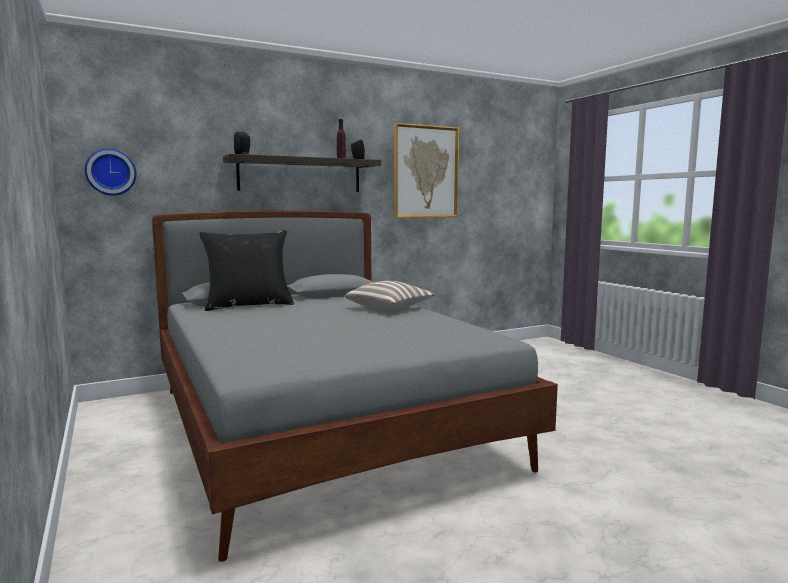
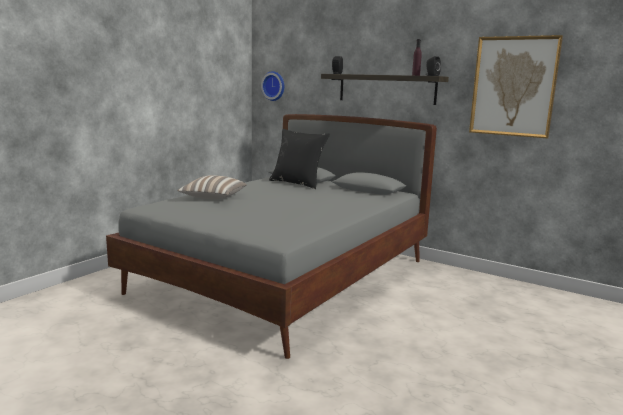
camera: 60 degrees right, 5 degrees up
pillow [345,281,435,310] -> pillow moved to [178,175,247,200]

